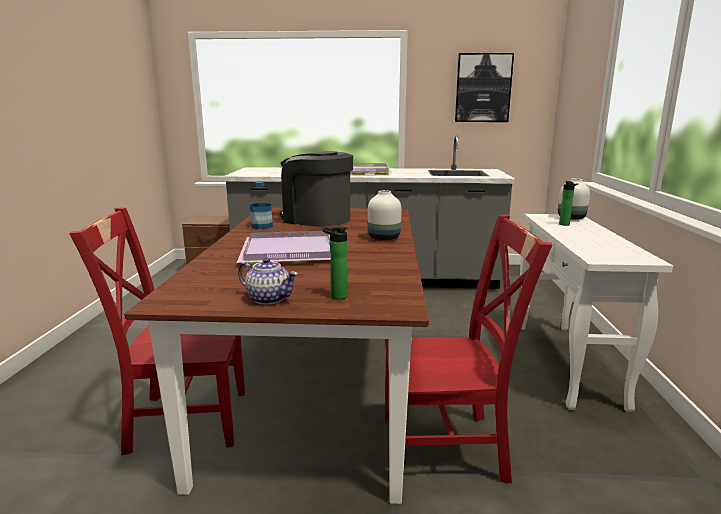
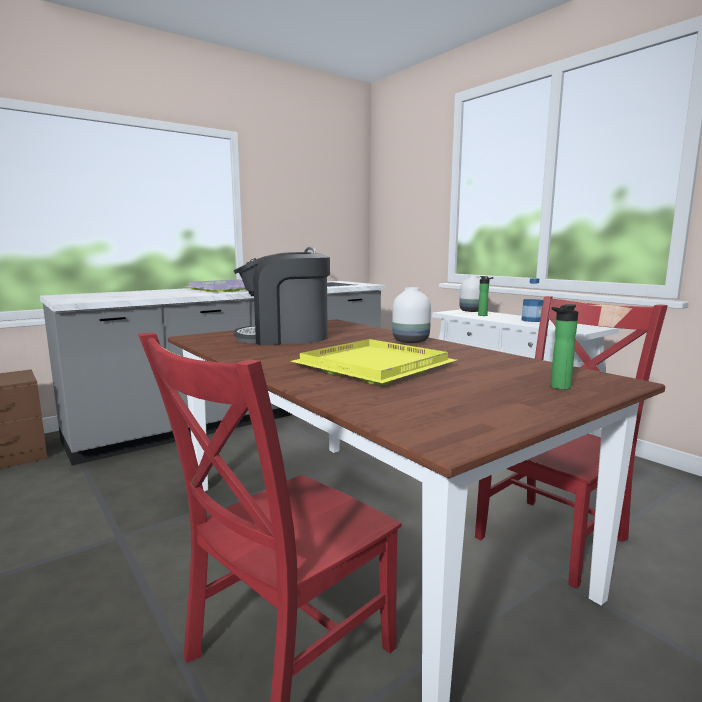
camera: 40 degrees left, 5 degrees down
purple tray [237,231,331,265] -> yellow tray [291,339,456,385]
teapot [238,258,298,305] -> none
bottle [249,181,273,229] -> bottle moved to [522,278,543,322]
picture [455,53,514,122] -> none

